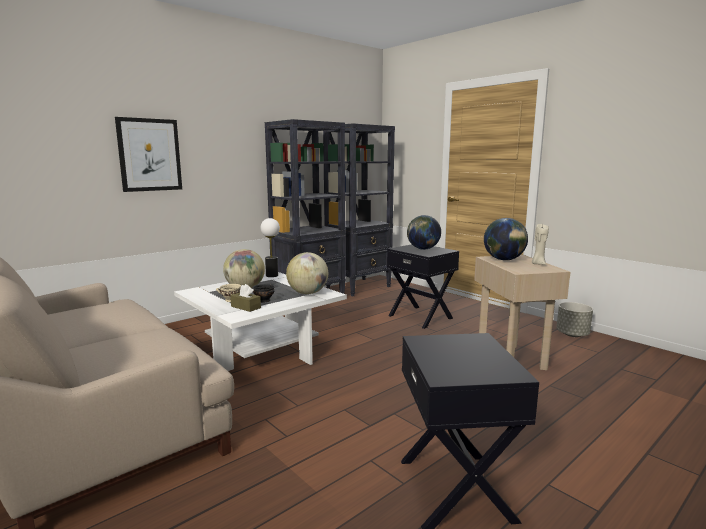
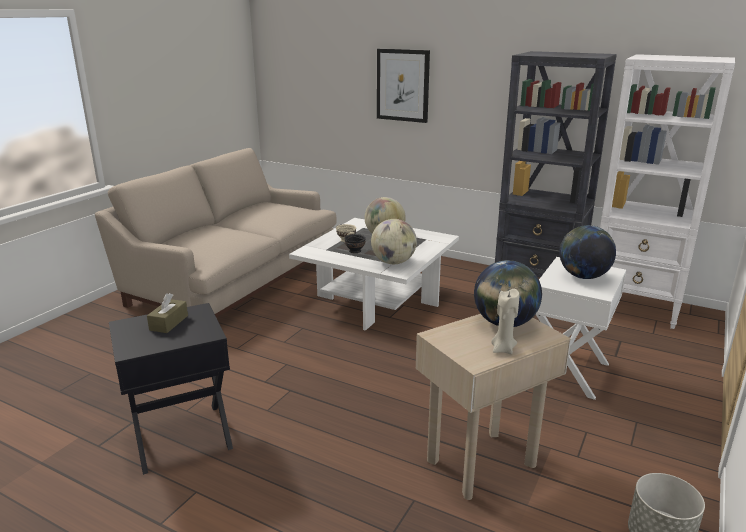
camera: 70 degrees right, 10 degrees up
brown tissue box [230,284,261,312] -> brown tissue box moved to [147,293,188,333]
table lamp [261,218,280,277] -> none
black bookcase [323,123,395,297] -> white bookcase [600,54,735,329]
black side table [387,244,459,329] -> white side table [536,257,626,400]

